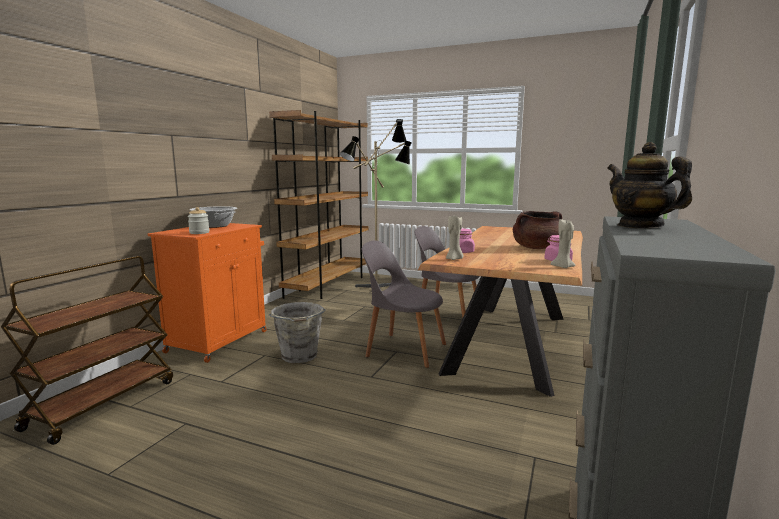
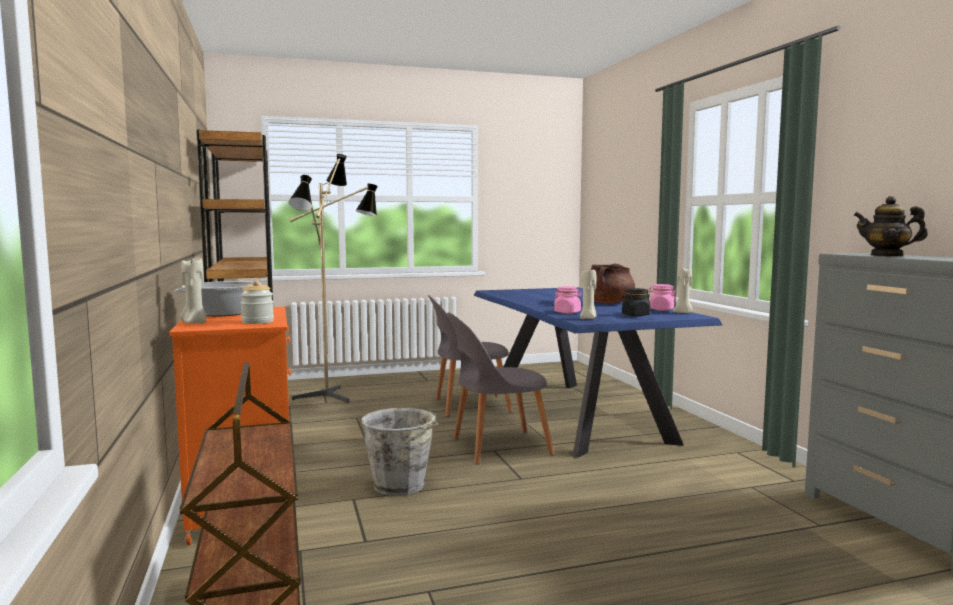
camera: 40 degrees left, 5 degrees down
brown dining table [418,226,583,397] -> blue dining table [474,287,722,458]
none -> beige candle [180,257,207,323]
none -> black jar [622,288,650,316]

